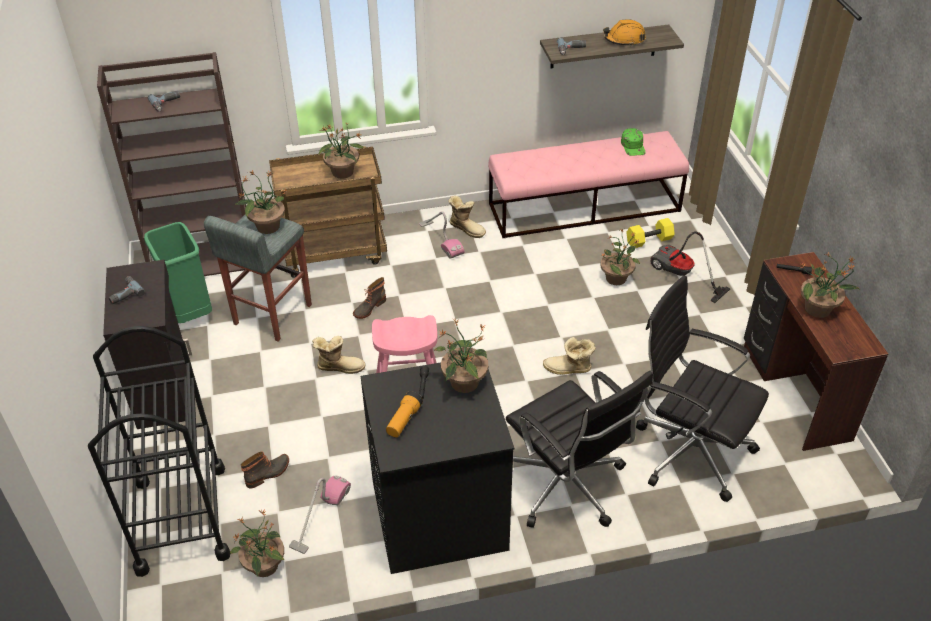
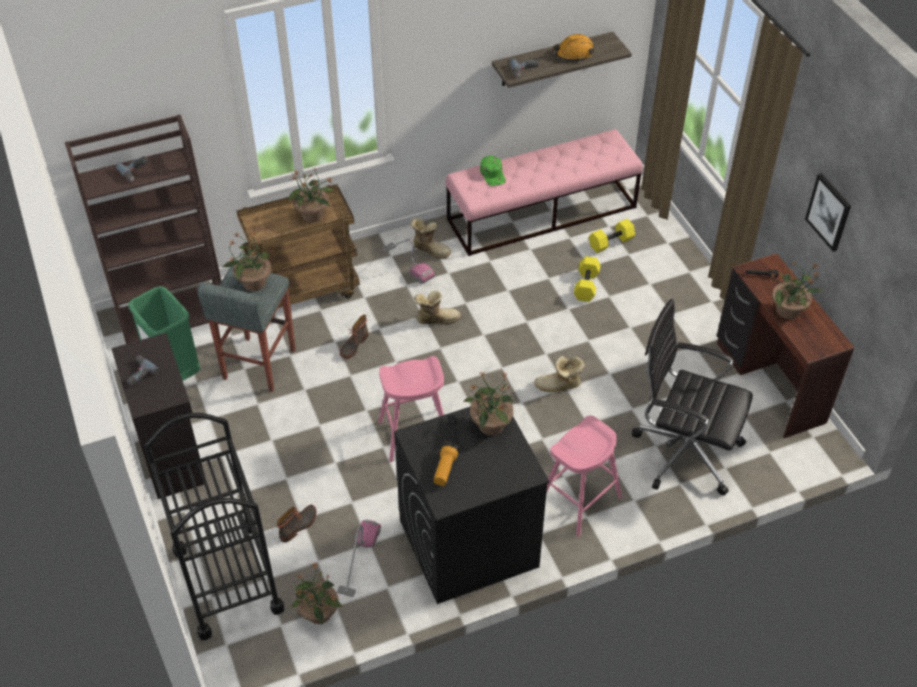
camera: 10 degrees left, 5 degrees up
boot [312,336,365,374] -> boot moved to [414,291,461,324]
black office chair [506,371,653,528] -> pink stool [546,415,622,537]
potted plant [600,229,640,285] -> yellow dumbbell [574,256,601,302]
green cap [621,128,646,156] -> green cap moved to [480,156,506,186]
vacuum cleaner [650,231,730,303] -> none
none -> picture [805,173,851,252]

